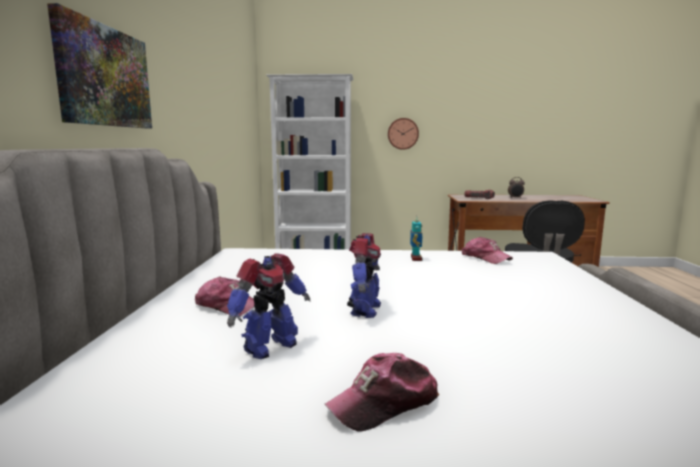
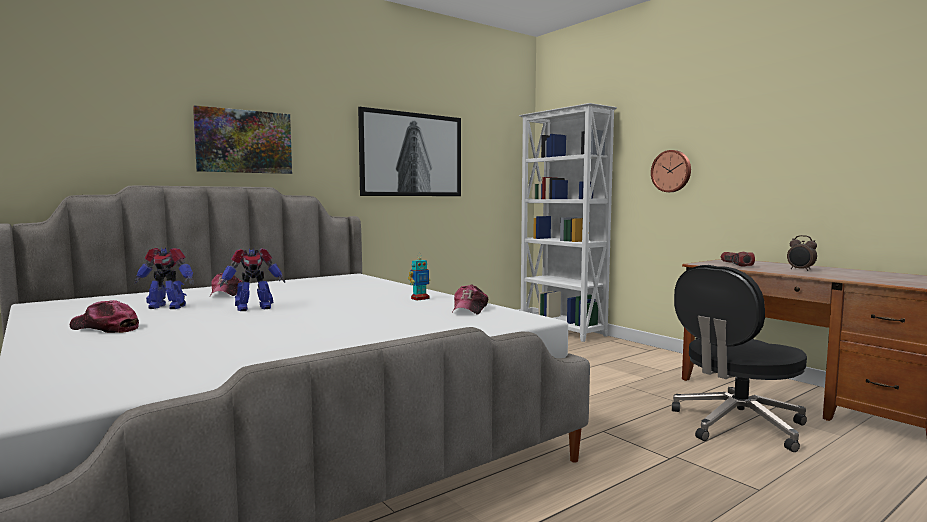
camera: 50 degrees right, 5 degrees down
none -> picture [358,107,461,196]

